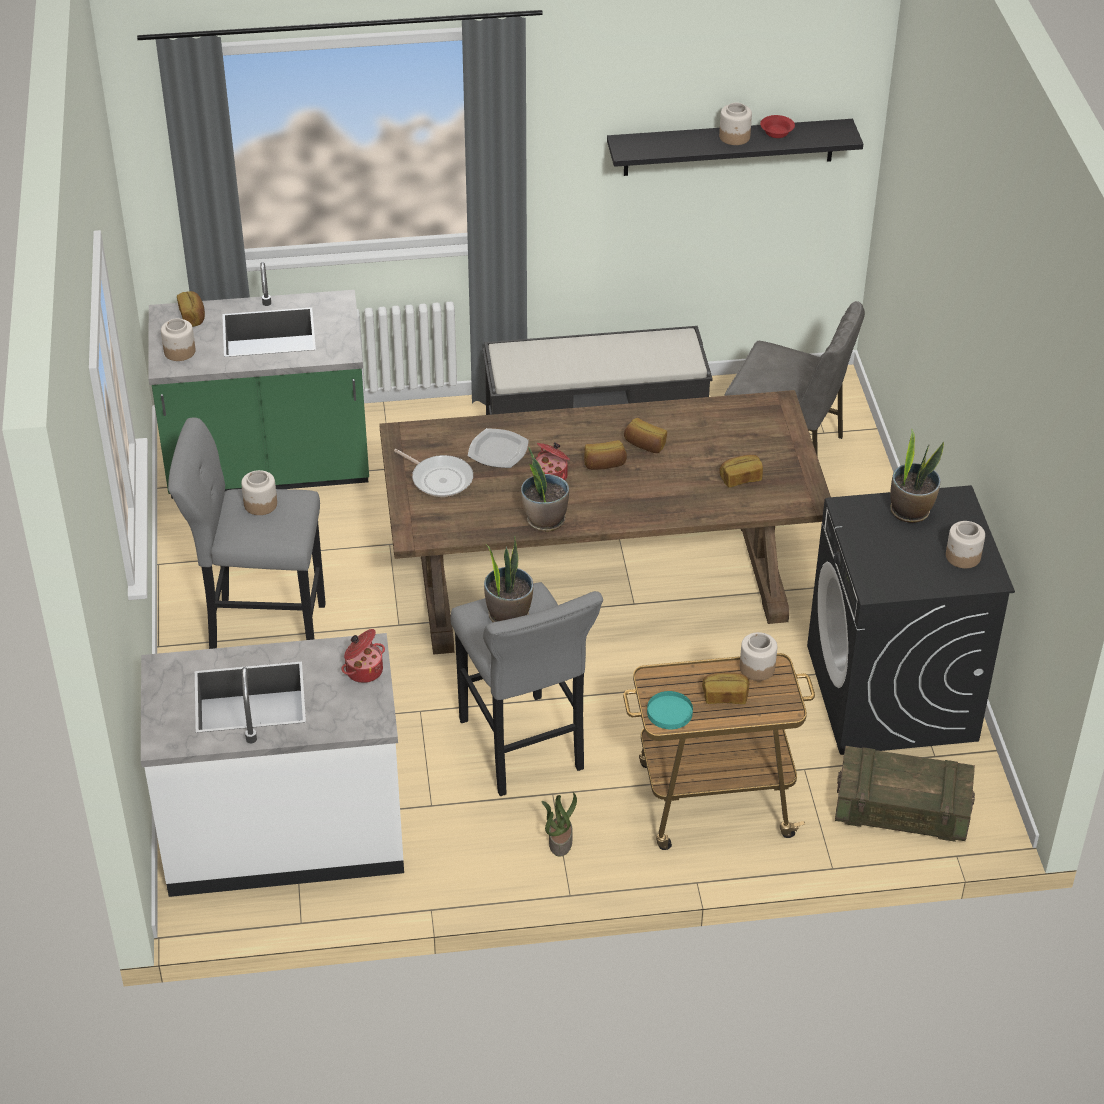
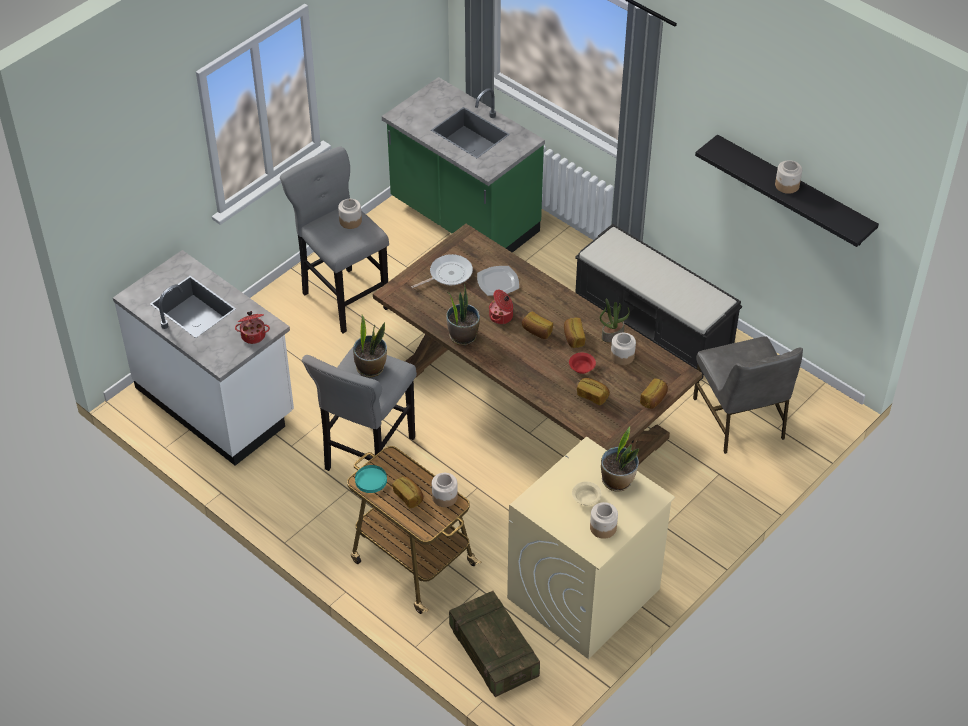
camera: 50 degrees right, 5 degrees up
jar [161,318,195,361] -> jar moved to [611,333,636,365]
bread [177,291,205,327] -> bread moved to [640,378,668,409]
frying pan [394,449,473,497] -> frying pan turned 120 degrees counterclockwise [411,254,473,288]
potted plant [542,792,577,857] -> potted plant moved to [600,299,630,342]
red bowl [760,115,795,138] -> red bowl moved to [569,353,596,374]
black washing machine [807,485,1015,755] -> beige washing machine [507,437,675,659]
none -> beige bowl [572,481,602,505]

